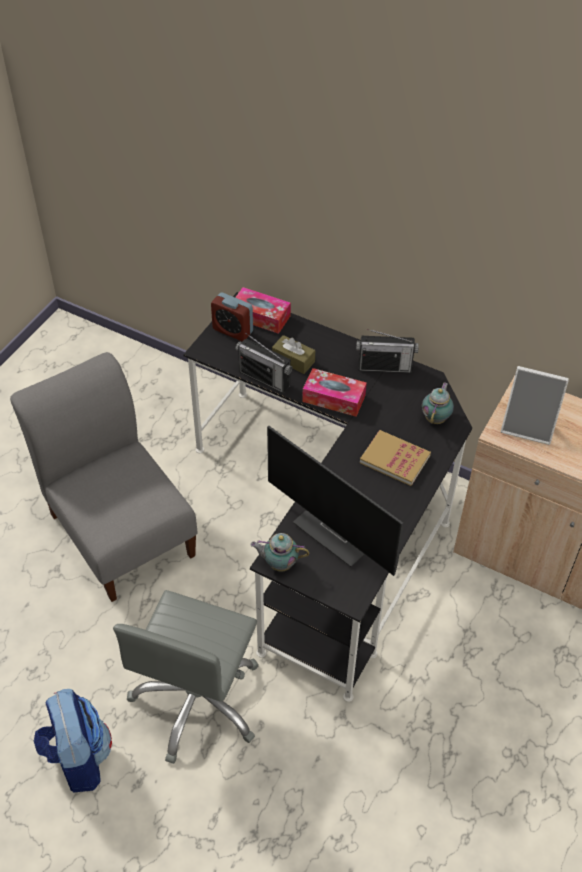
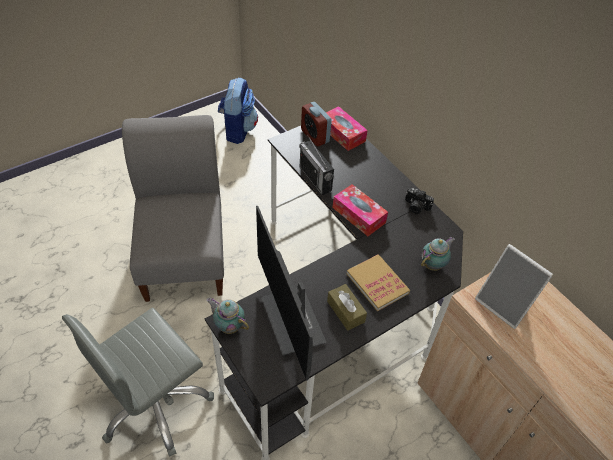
camera: 25 degrees right, 0 degrees up
backpack [34,689,112,792] -> backpack moved to [218,77,258,144]
brown tissue box [272,335,315,374] -> brown tissue box moved to [327,284,367,331]
radio [356,329,419,373] -> camera [405,188,434,214]

